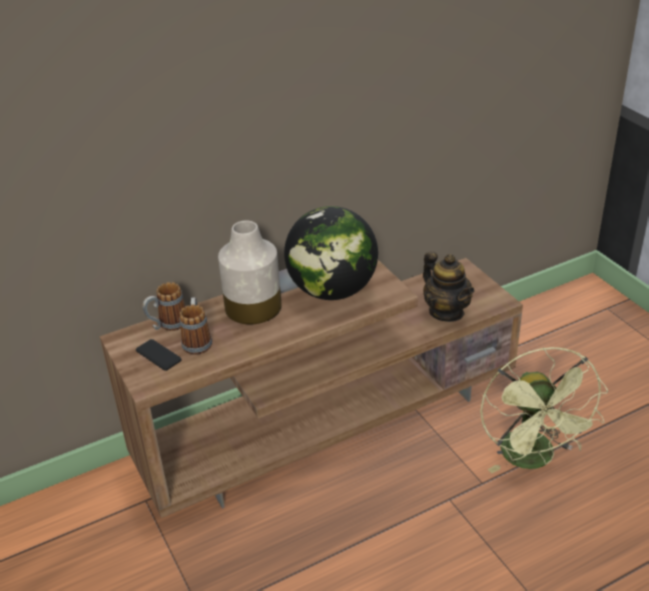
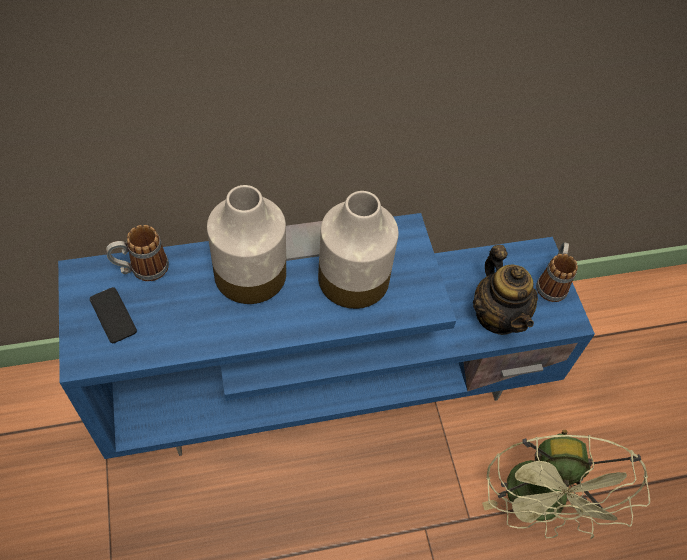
camera: 10 degrees right, 20 degrees up
brown tv stand [99,258,523,518] -> blue tv stand [58,213,595,459]
mug [179,297,212,355] -> mug moved to [536,242,578,302]
globe [284,206,378,300] -> beige vase [318,191,398,309]

